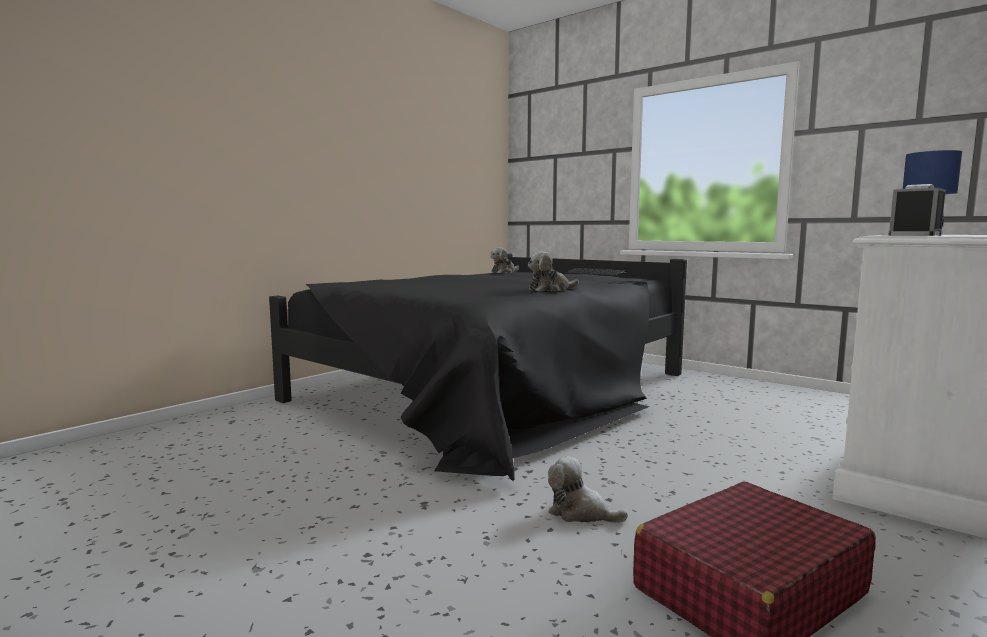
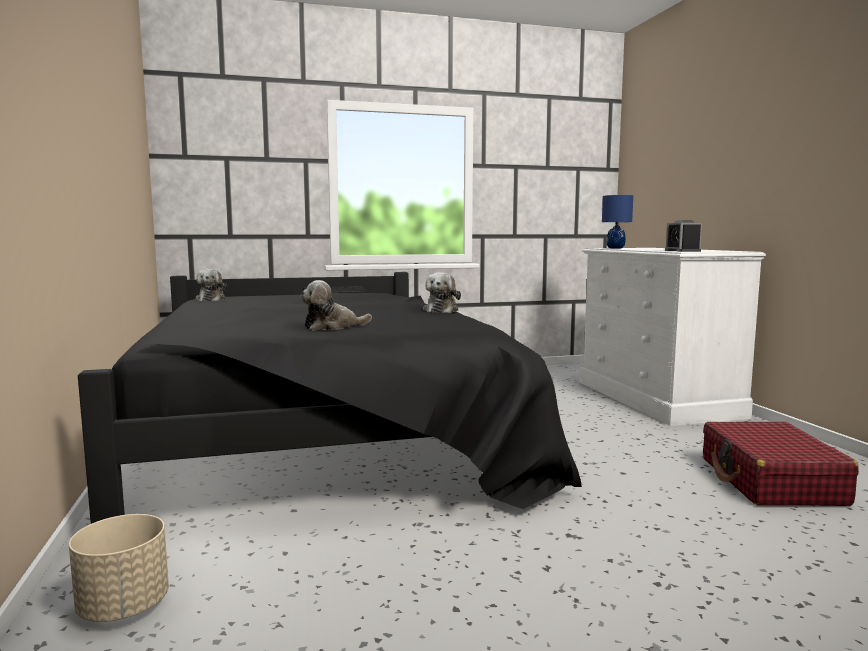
camera: 55 degrees left, 0 degrees up
plush toy [548,456,628,523] -> plush toy moved to [300,280,372,331]
none -> beige planter [69,514,169,622]

